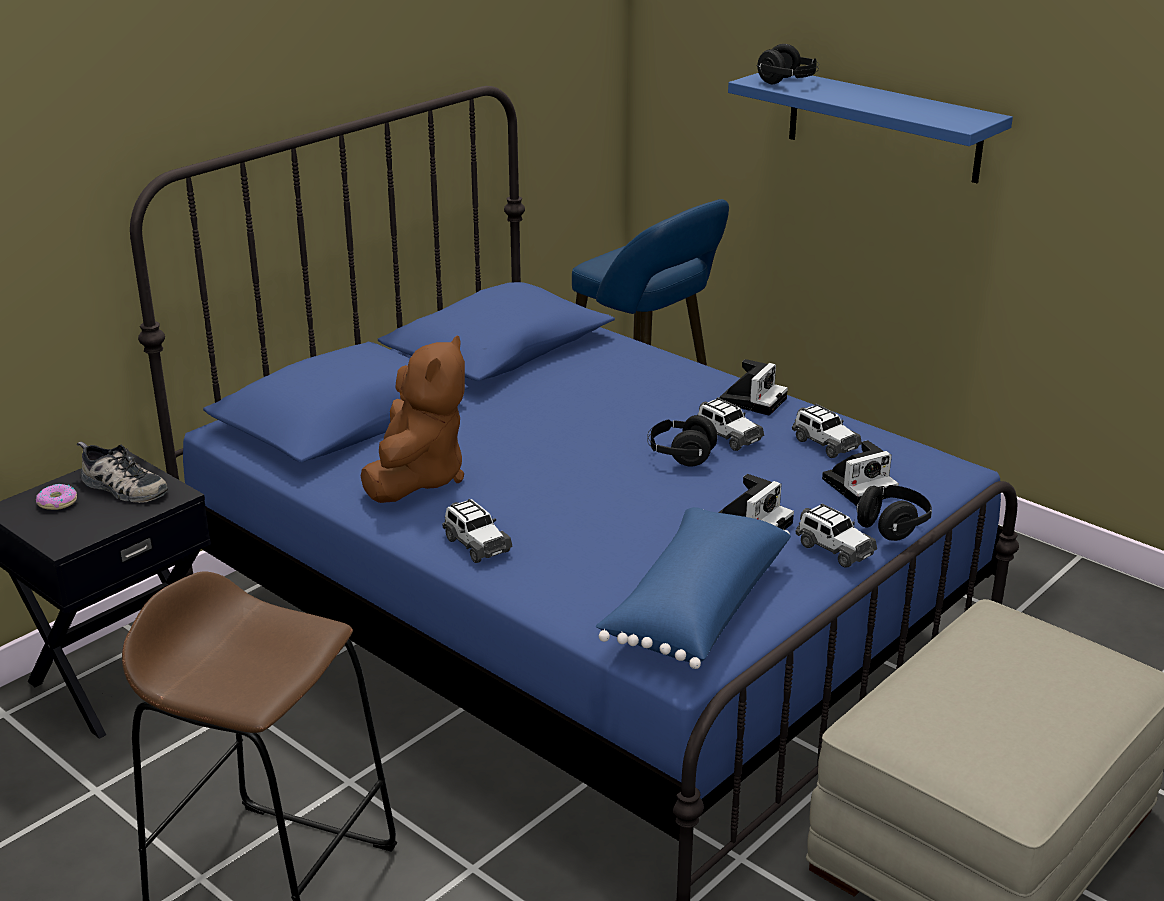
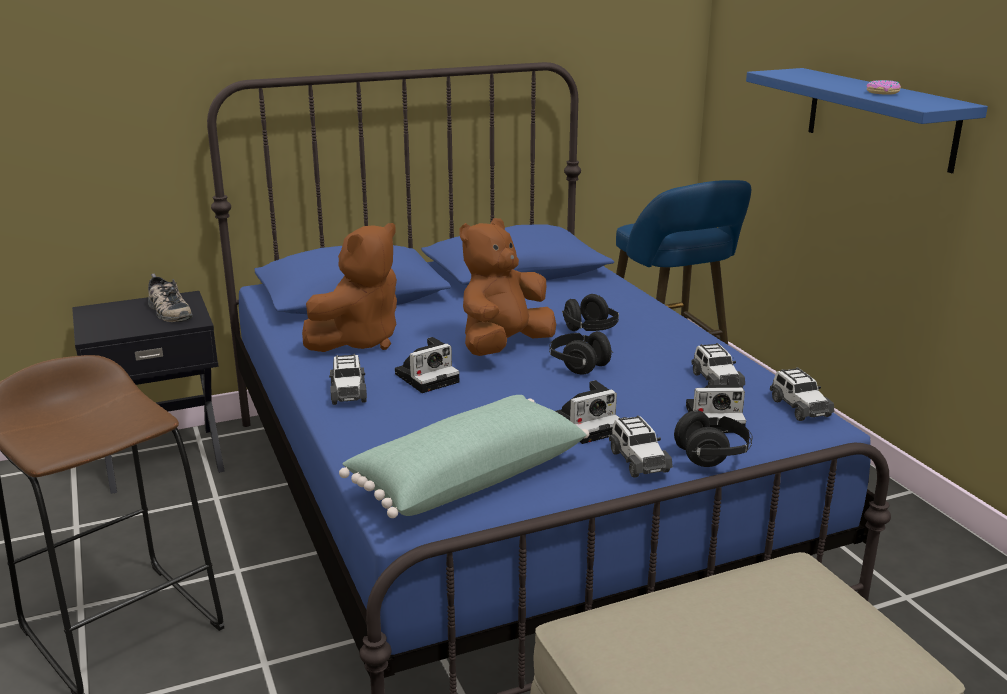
camera: 25 degrees right, 5 degrees down
donut [36,484,77,510] -> donut moved to [867,80,901,95]
blue pillow [596,507,791,669] -> green pillow [339,395,589,518]
toy car [697,397,764,451] -> toy car moved to [770,367,835,421]
camera [720,359,788,416] -> camera moved to [395,337,460,393]
black headphones [757,44,819,84] -> black headphones moved to [562,294,619,331]
none -> brown plush toy [460,218,556,356]

